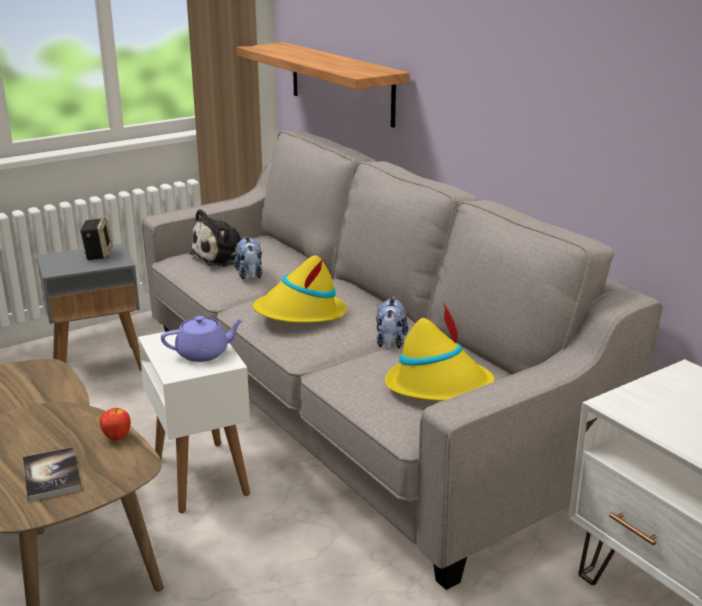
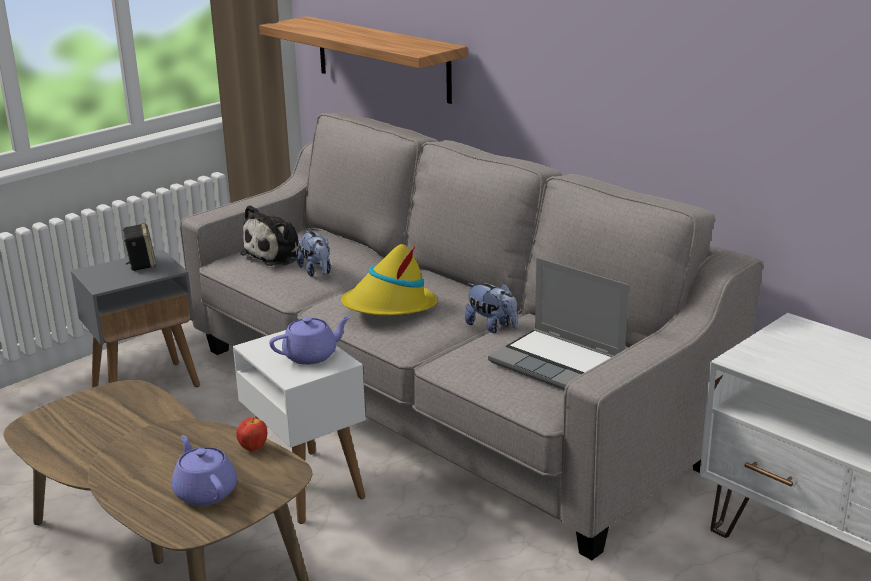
camera: 10 degrees left, 0 degrees up
book [23,447,82,502] -> purple teapot [172,435,237,506]
plush toy [376,297,409,350] -> plush toy turned 45 degrees counterclockwise [465,283,518,333]
yellow hat [385,303,495,401] -> laptop [488,258,629,390]

